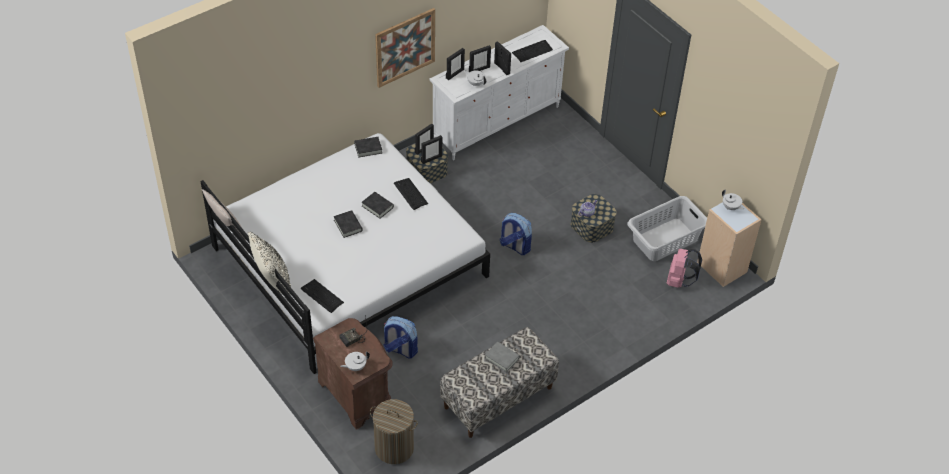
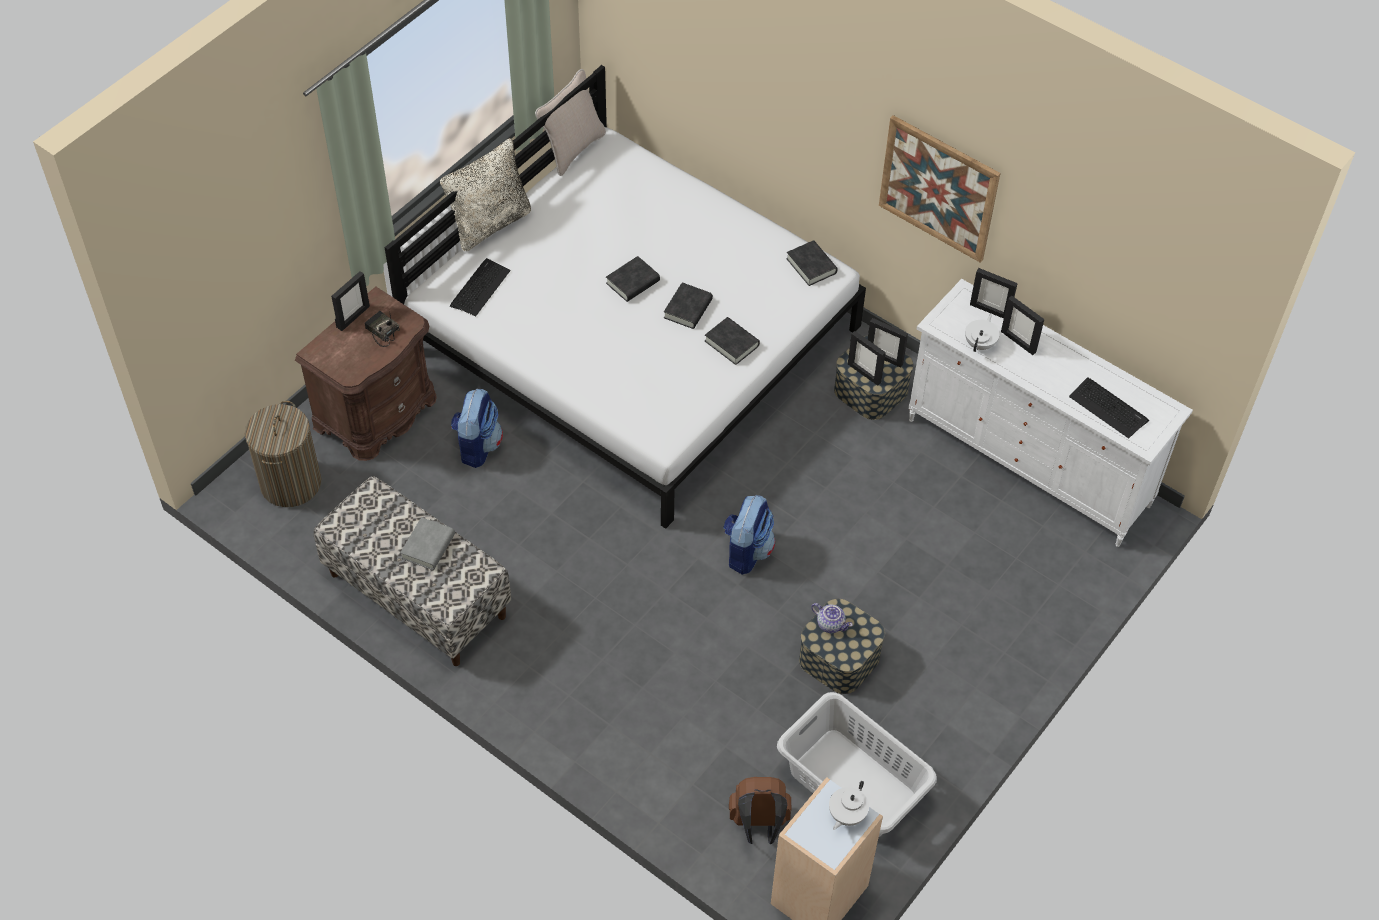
camera: 75 degrees right, 5 degrees up
white teapot [340,352,370,371] -> none
keyboard [394,178,428,210] -> black book [705,317,760,365]
picture frame [494,41,511,75] -> picture frame moved to [331,271,370,331]
pink backpack [667,249,702,288] -> brown backpack [729,777,792,844]

